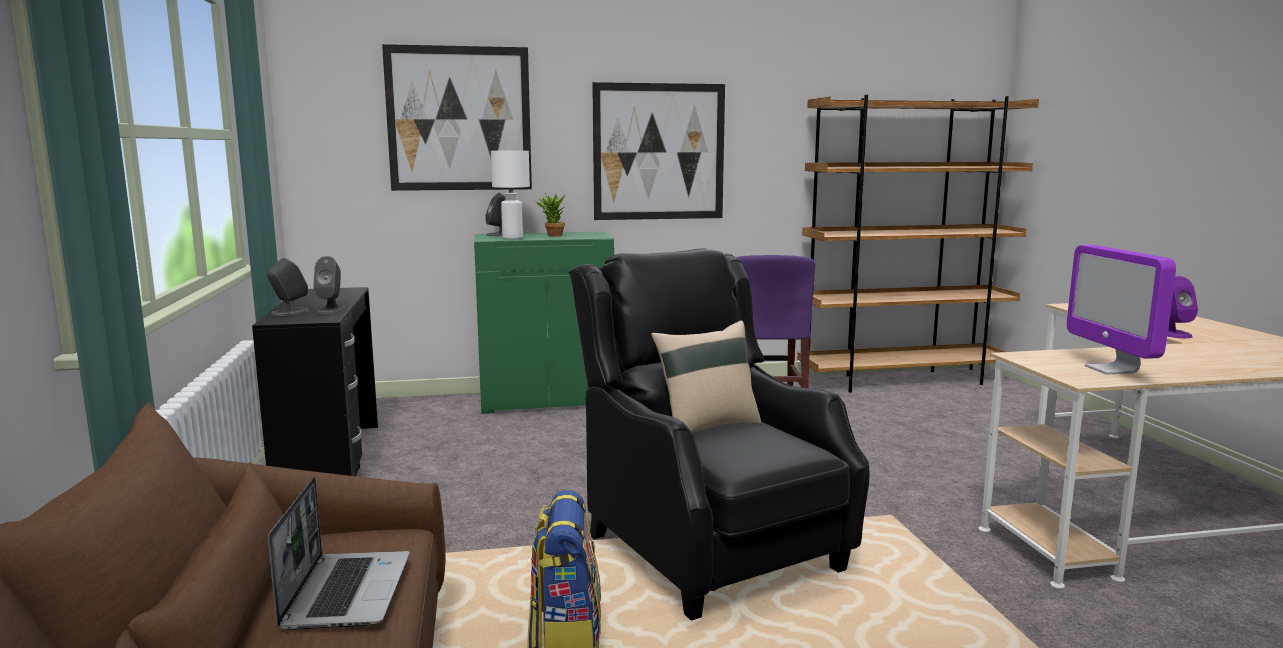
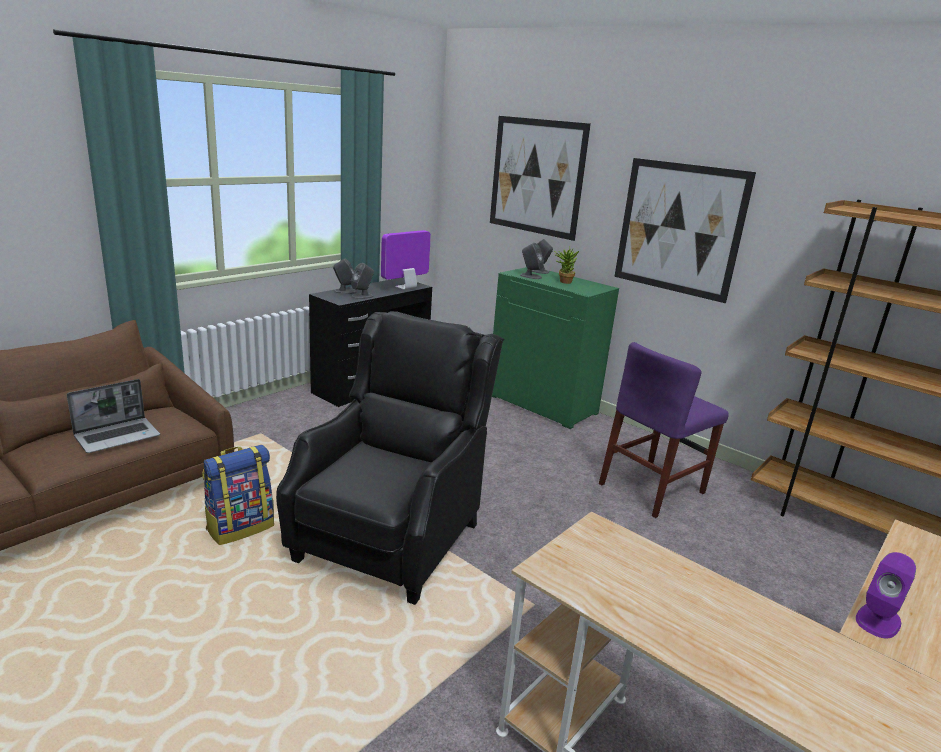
camera: 50 degrees right, 10 degrees up
white table lamp [491,151,530,239] -> grey speaker [520,243,544,279]
beige pillow [651,321,761,433] -> none
monitor [1067,245,1176,374] -> monitor moved to [381,230,431,290]

